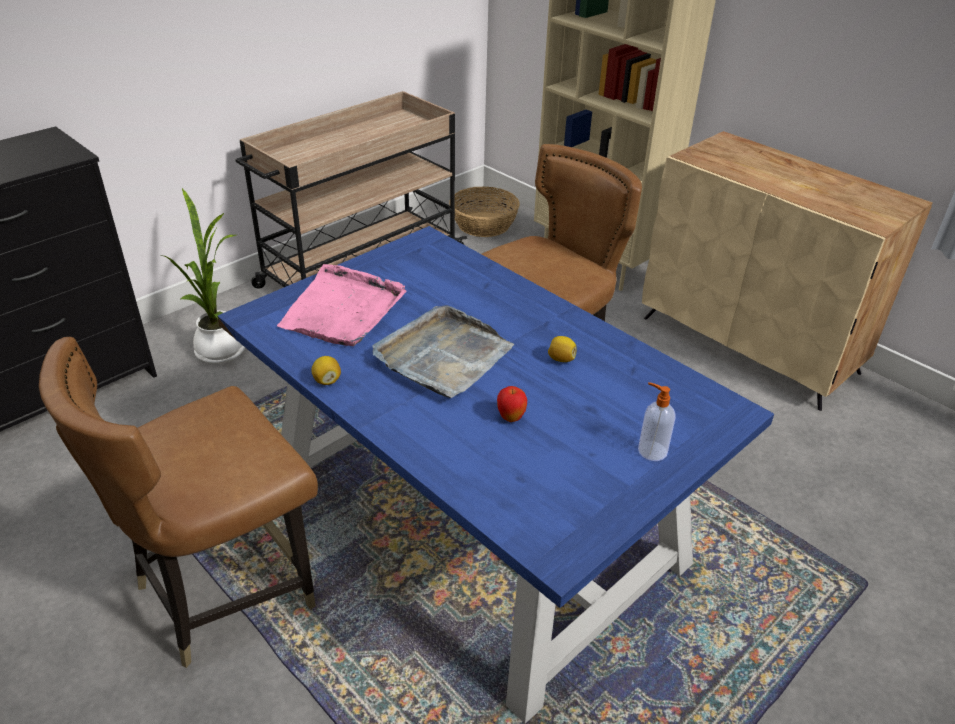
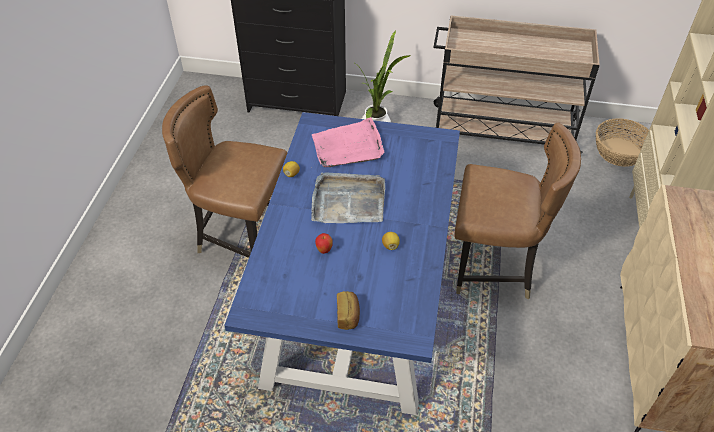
camera: 55 degrees right, 10 degrees up
soap dispenser [638,382,676,461] -> bread [337,291,360,330]

